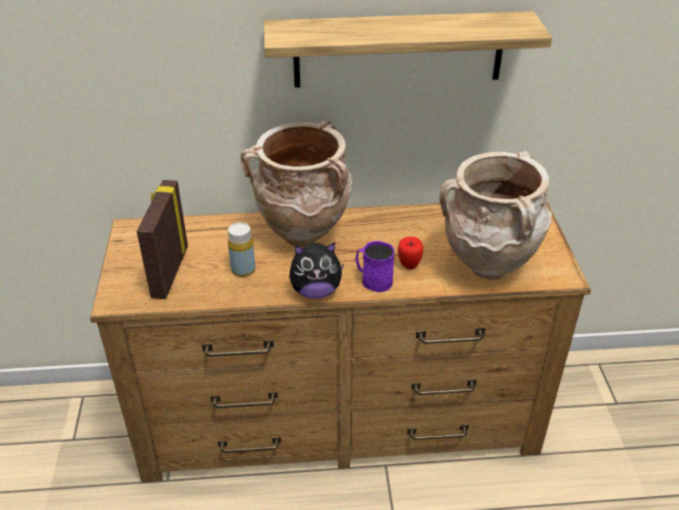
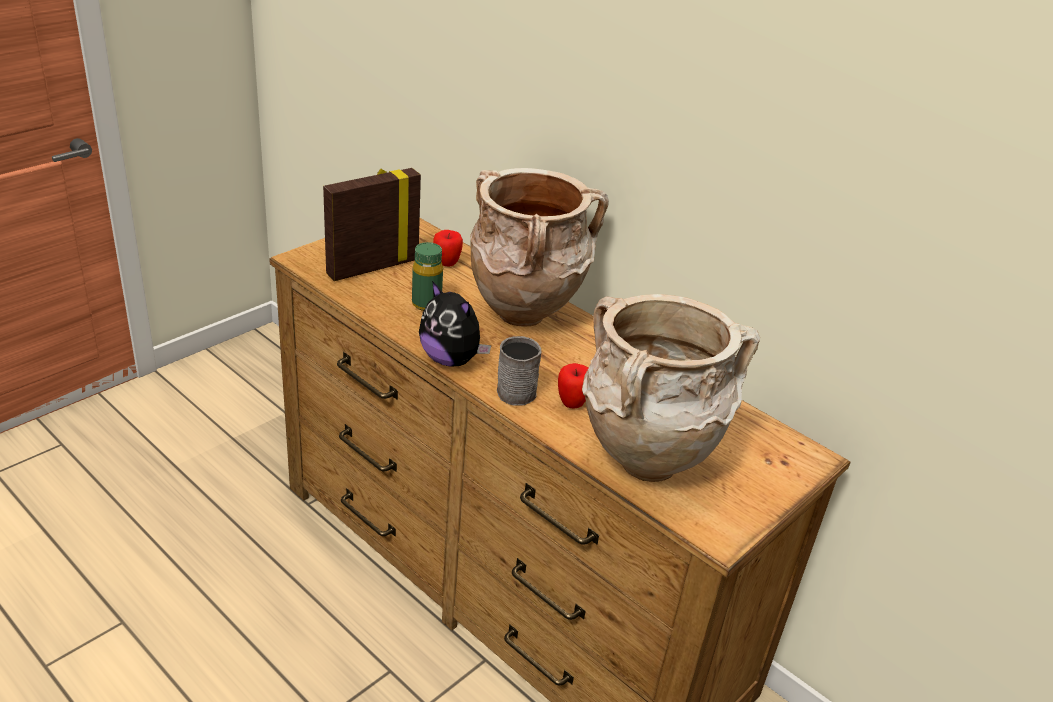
camera: 45 degrees right, 5 degrees down
yellow bottle [228,222,255,277] -> green bottle [412,242,443,311]
shelf [264,11,552,88] -> none
purple mug [356,241,394,292] -> grey mug [497,336,541,406]
none -> apple [433,230,463,266]

